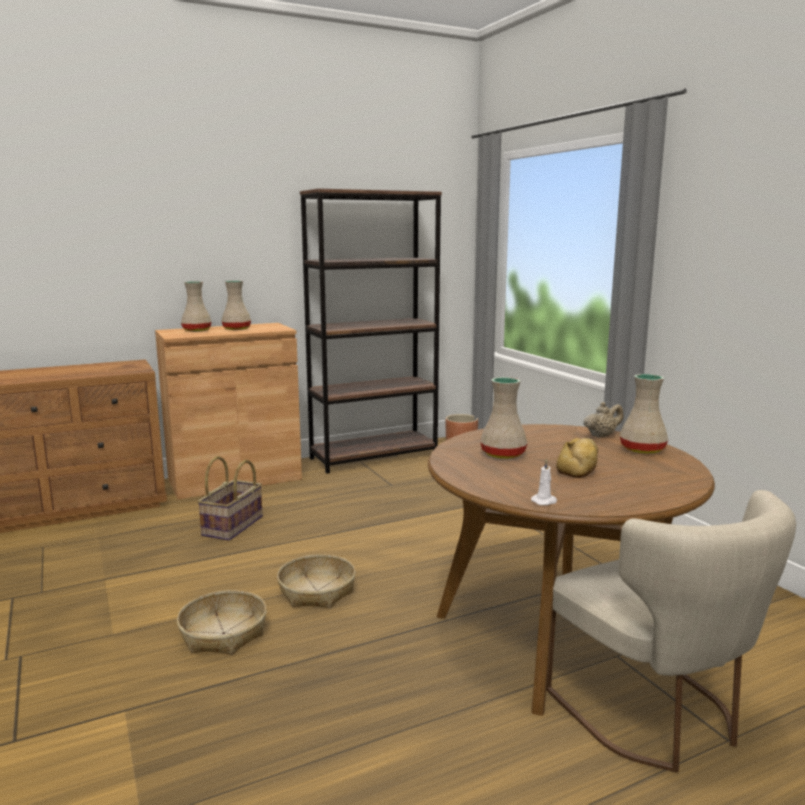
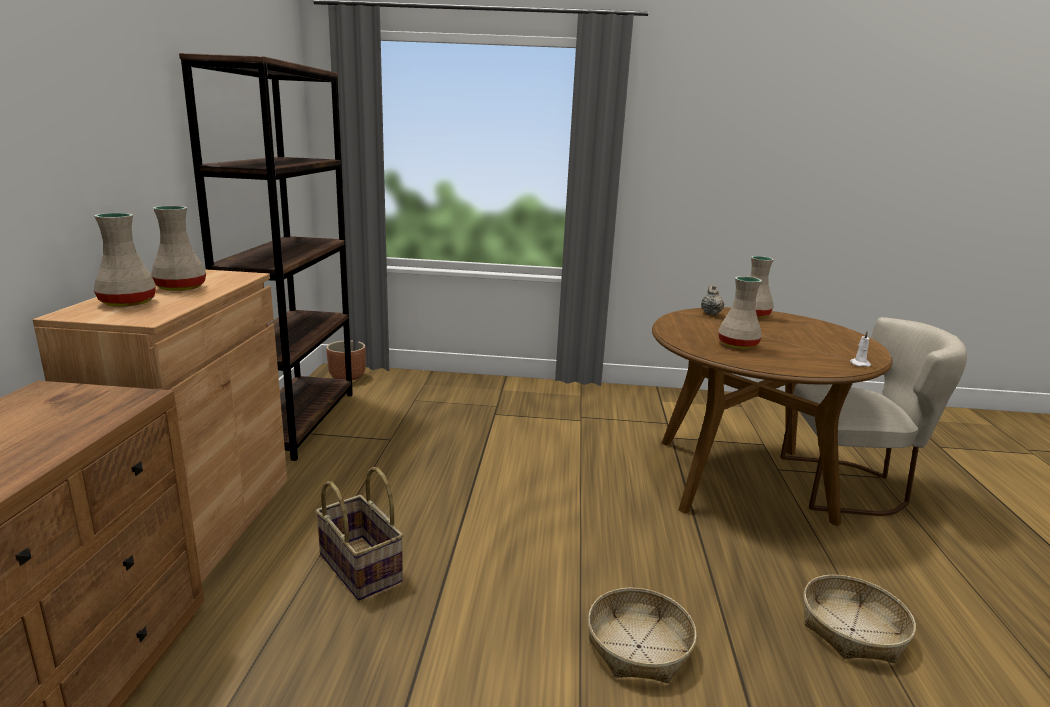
camera: 60 degrees left, 5 degrees up
basket [277,554,356,609] -> basket moved to [803,575,916,663]
bread [556,438,598,478] -> none

